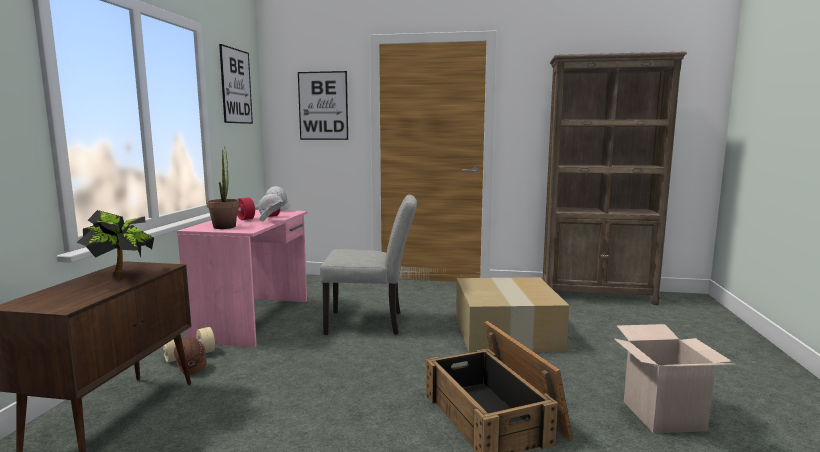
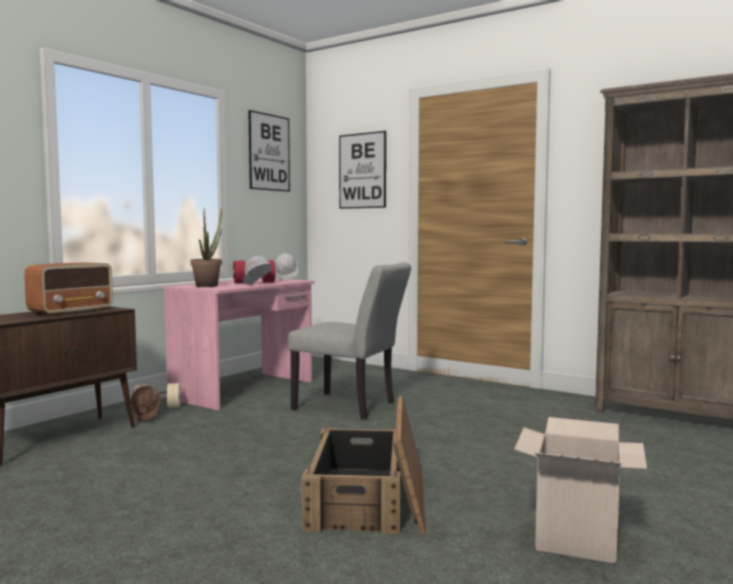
camera: 25 degrees right, 5 degrees down
potted plant [76,210,154,280] -> radio [24,263,113,316]
cardboard box [456,277,569,353] -> none

